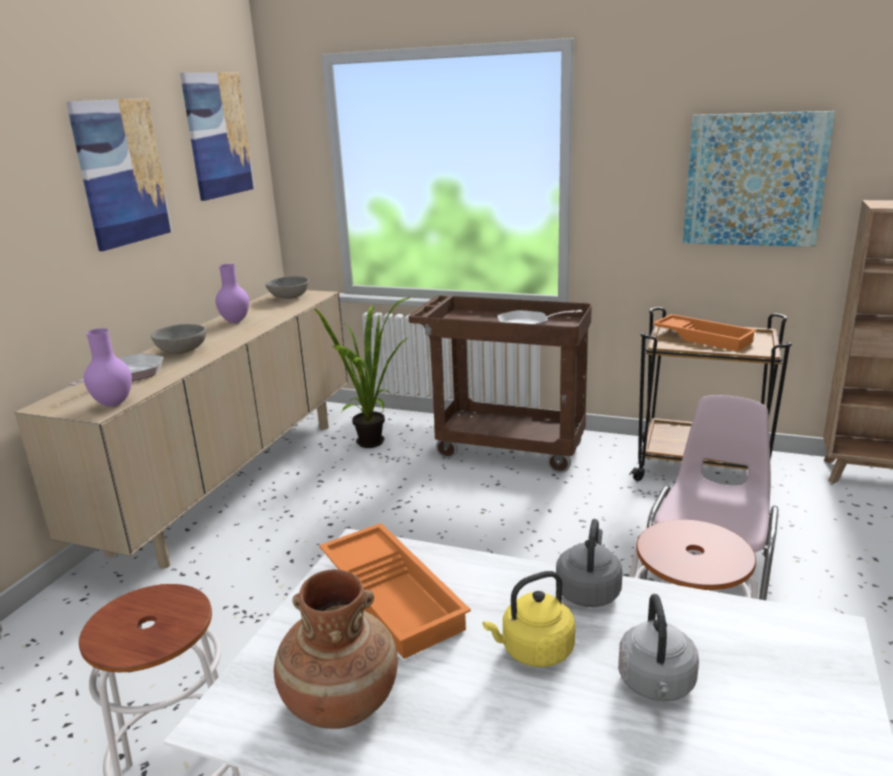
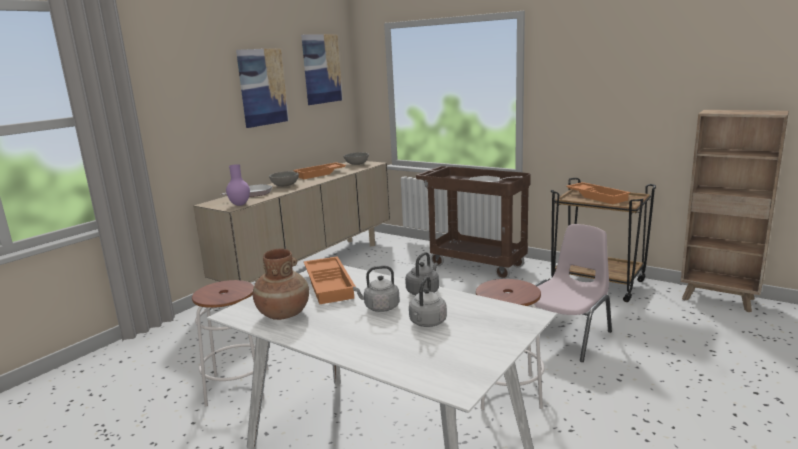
camera: 15 degrees right, 5 degrees down
purple vase [215,264,249,323] -> orange tray [293,162,346,179]
potted plant [314,297,411,448] -> none
yellow kettle [483,571,575,667] -> grey kettle [353,266,400,312]
picture [683,111,835,247] -> none

